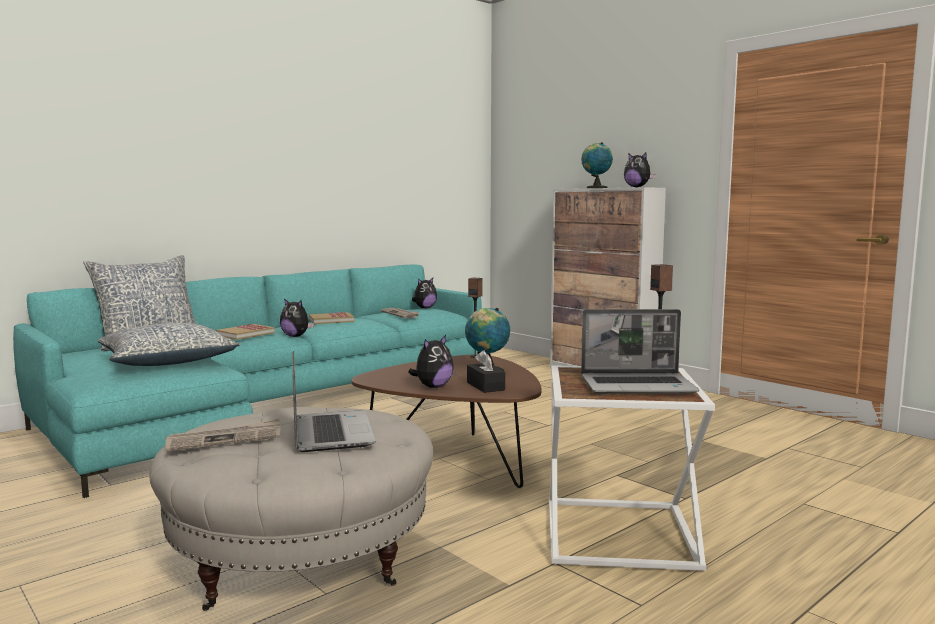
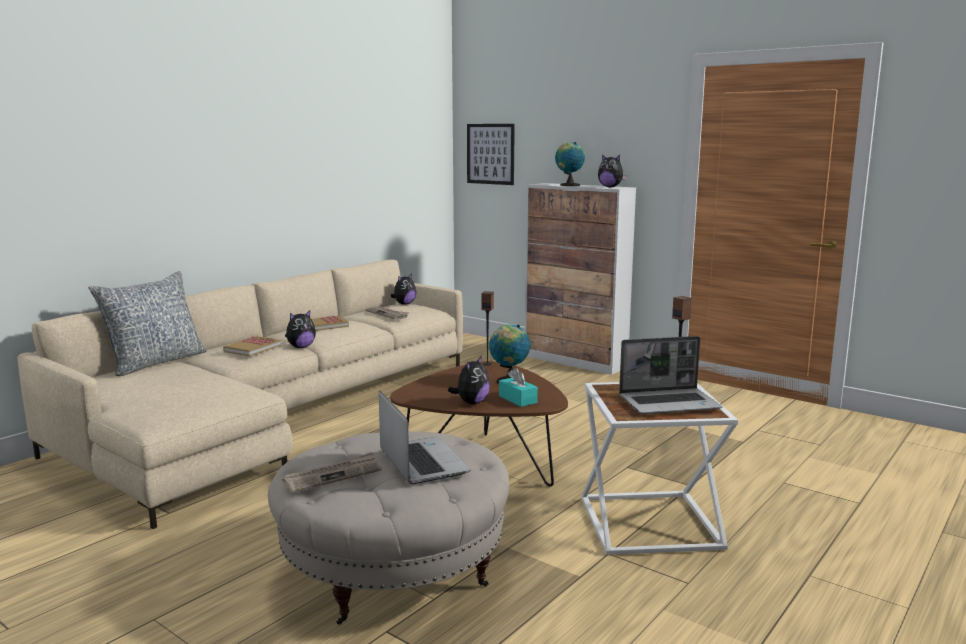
camera: 10 degrees left, 5 degrees up
turquoise sofa [13,264,482,498] -> beige sofa [17,260,463,529]
pillow [97,323,240,366] -> none
plush toy [280,298,314,337] -> plush toy turned 60 degrees counterclockwise [285,310,316,348]
black tissue box [467,350,505,393] -> turquoise tissue box [499,368,538,407]
none -> picture [467,124,515,185]

